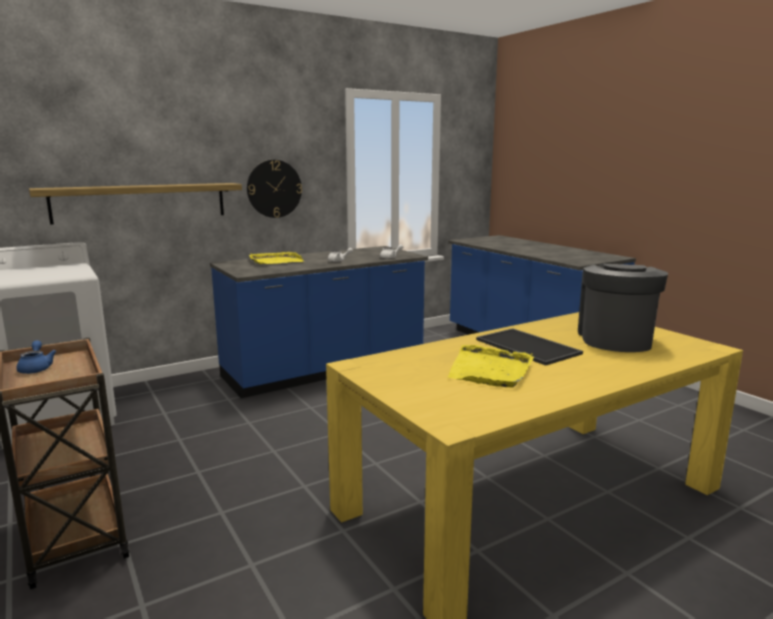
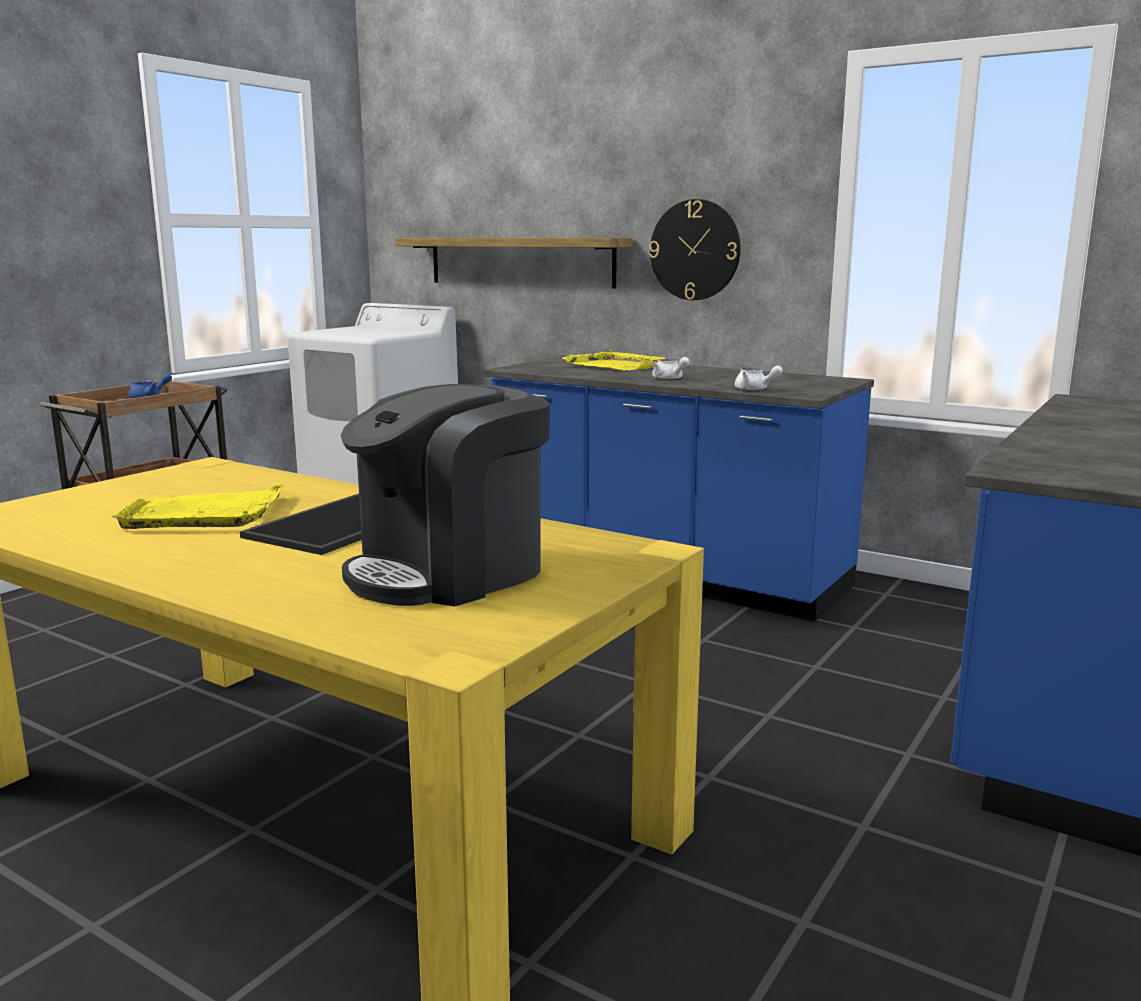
camera: 65 degrees right, 0 degrees up
coffee machine [578,264,668,352] -> coffee machine turned 150 degrees clockwise [341,384,550,607]

